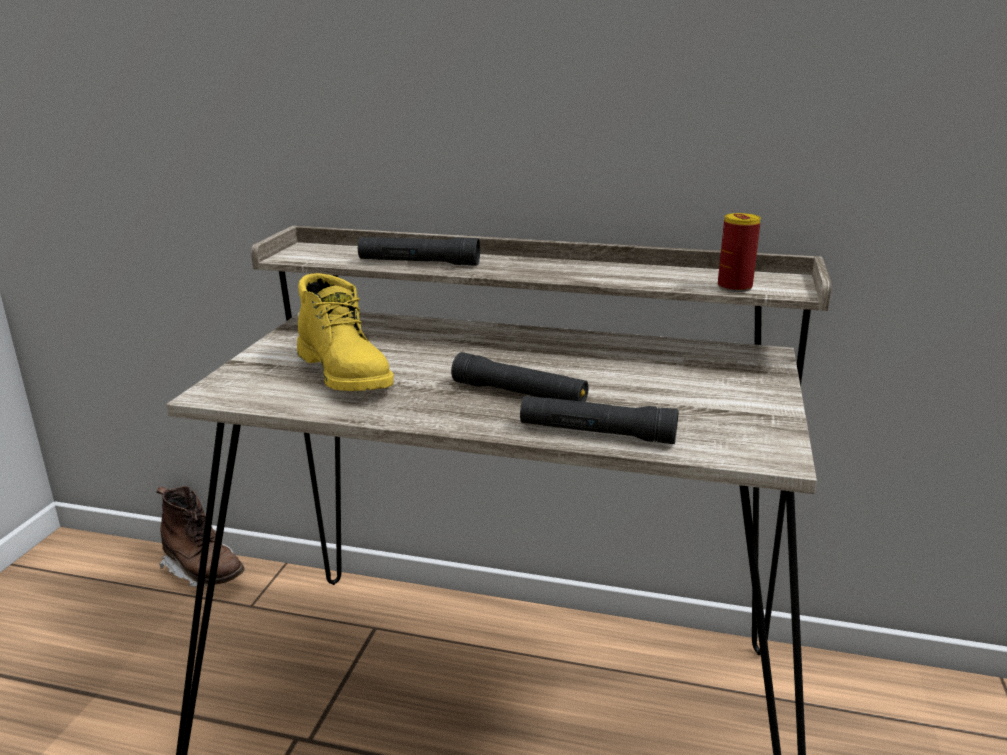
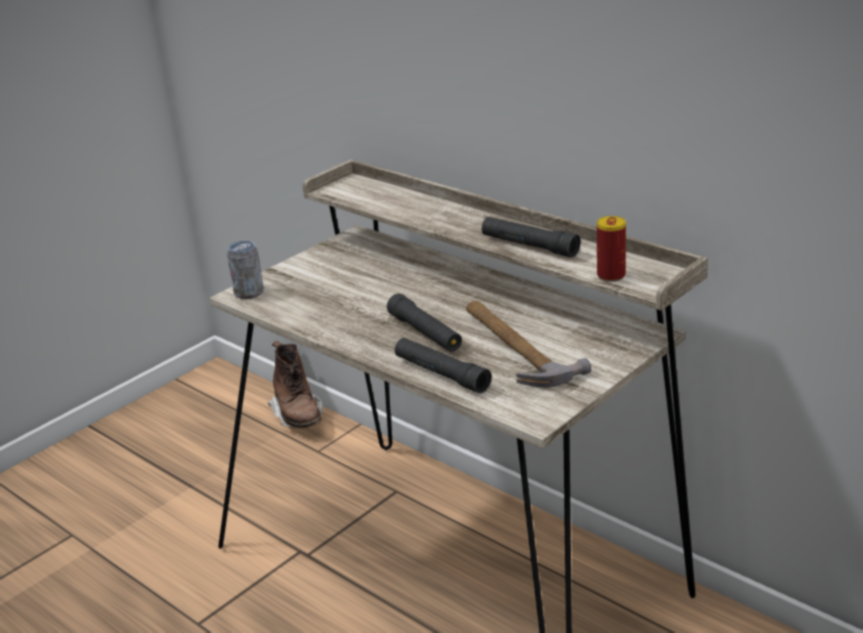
camera: 30 degrees right, 5 degrees up
yellow boot [297,273,394,391] -> none
black flashlight [358,237,480,266] -> black flashlight moved to [482,217,581,258]
none -> can [227,240,264,299]
none -> hammer [466,301,591,387]

